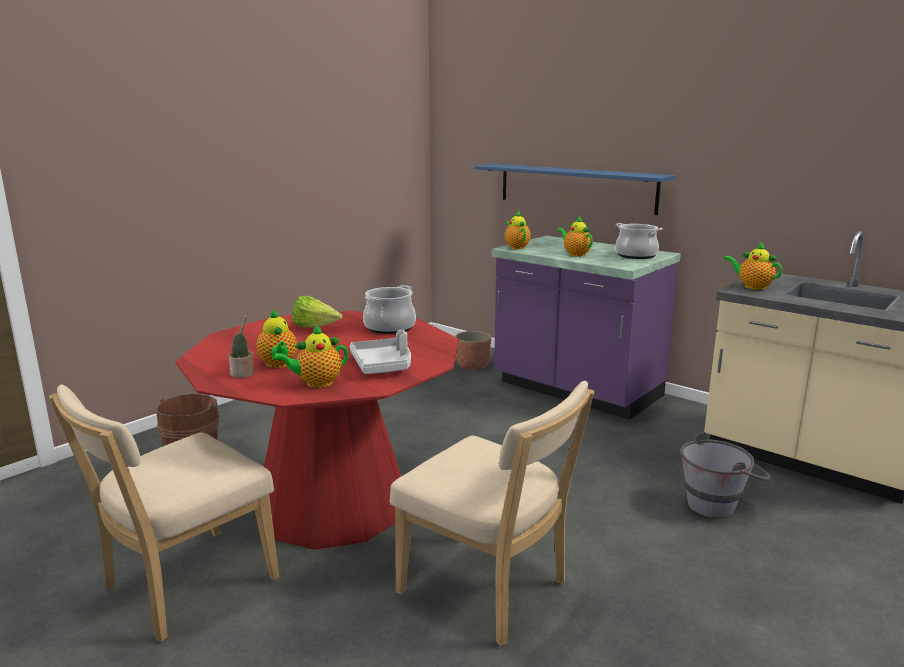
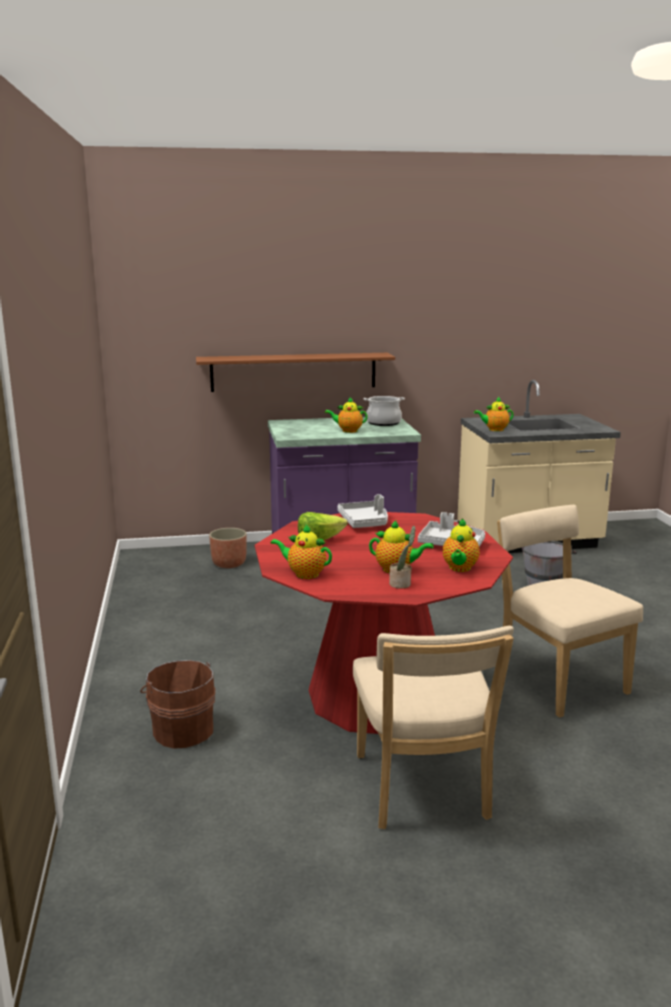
camera: 50 degrees left, 0 degrees up
cooking pot [363,285,416,334] -> grey tray [337,494,388,528]
beige chair [390,381,595,646] -> beige chair turned 105 degrees counterclockwise [497,505,643,718]
blue shelf [474,164,676,215] -> brown shelf [196,353,395,392]
teapot [505,211,531,249] -> teapot moved to [270,524,332,579]

